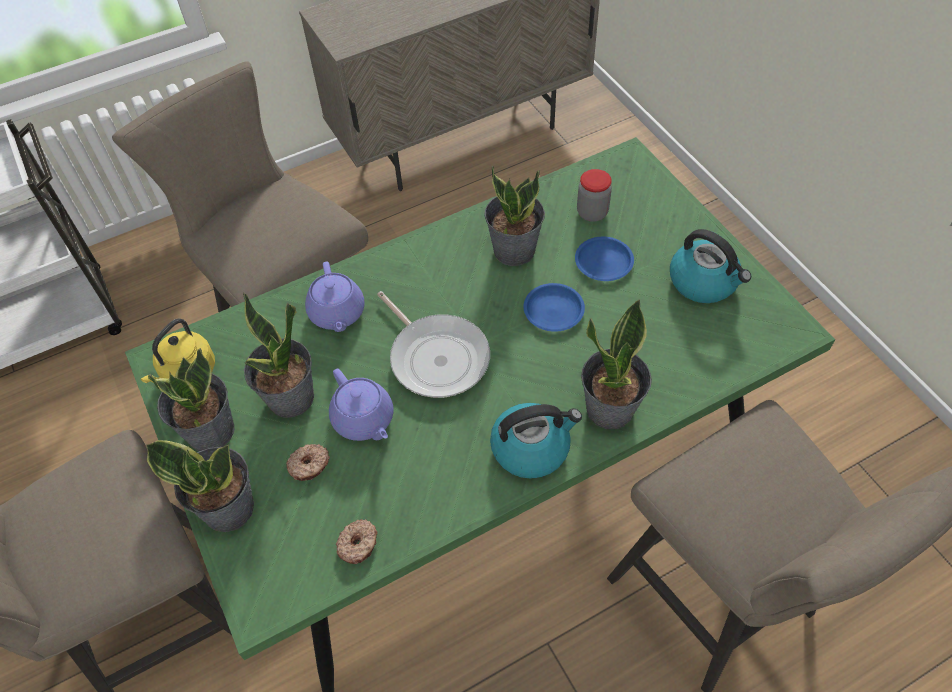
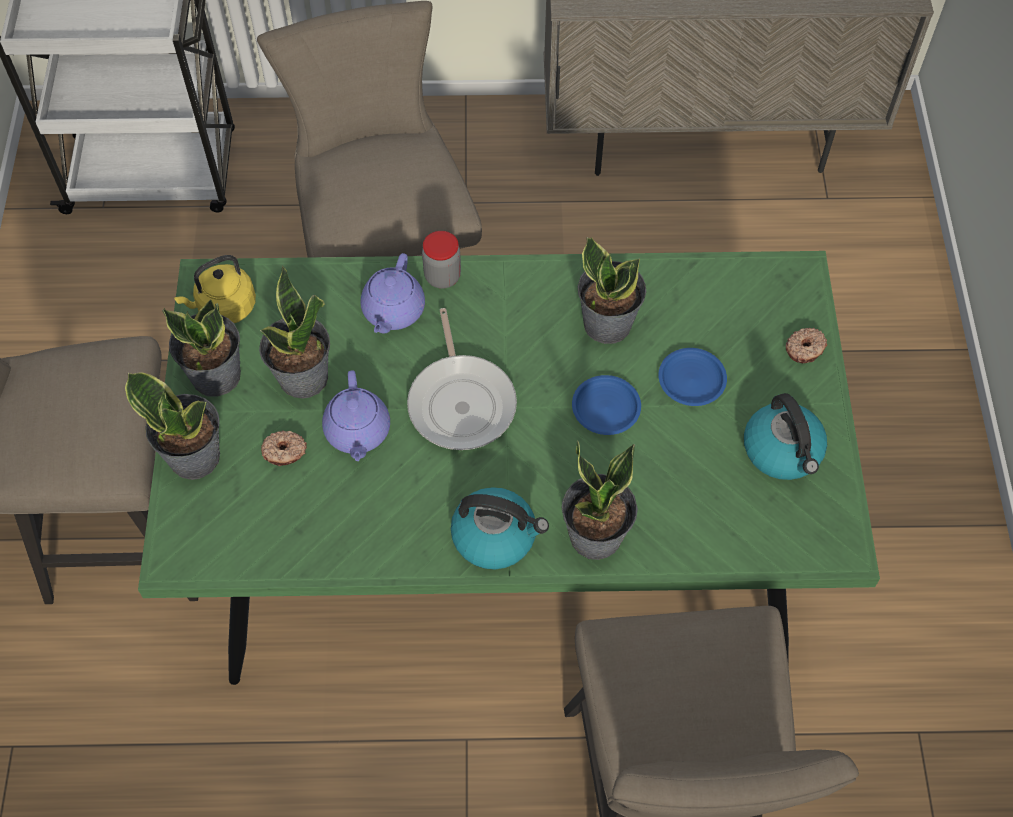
camera: 25 degrees right, 5 degrees up
donut [336,519,377,564] -> donut moved to [785,328,827,363]
jar [577,169,612,222] -> jar moved to [422,231,461,289]

